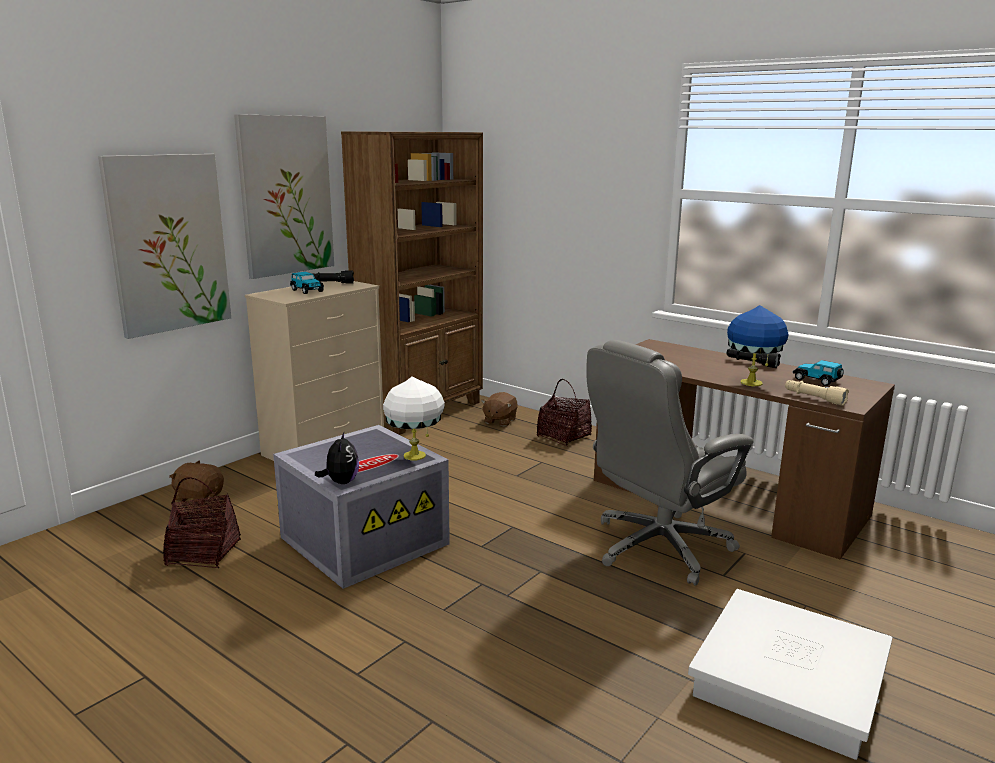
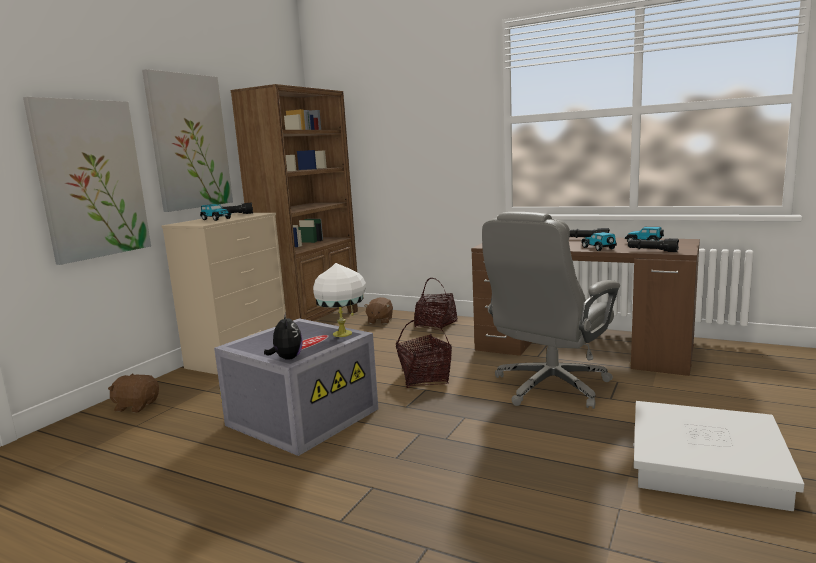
camera: 10 degrees left, 5 degrees down
basket [163,477,241,568] -> basket moved to [395,319,452,388]
blue table lamp [727,305,789,386] -> toy car [581,232,617,251]
beige flashlight [785,380,849,406] -> black flashlight [628,238,679,252]

